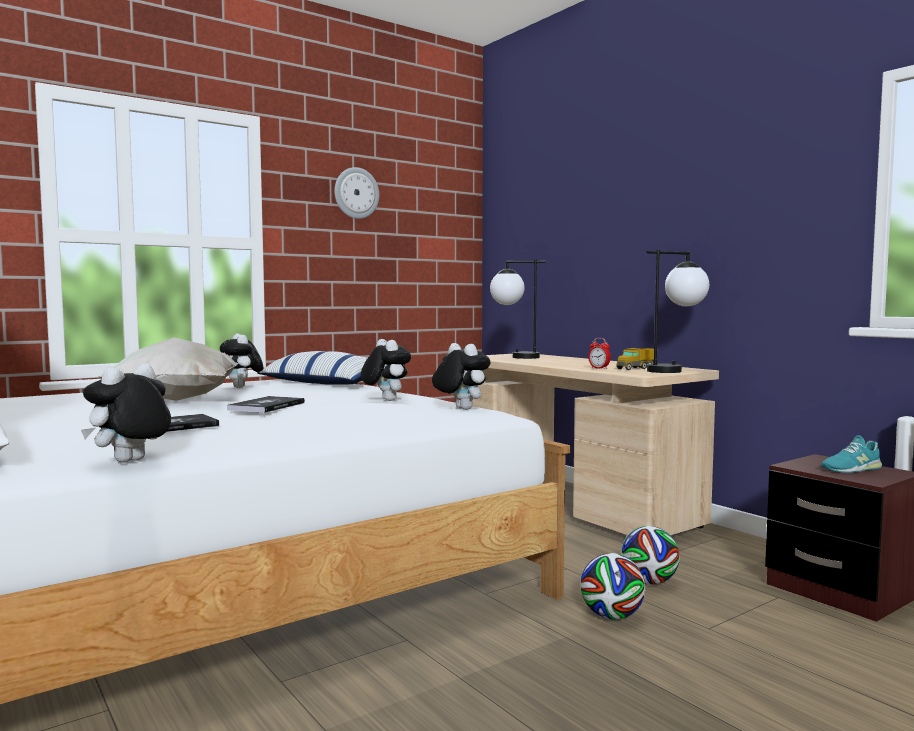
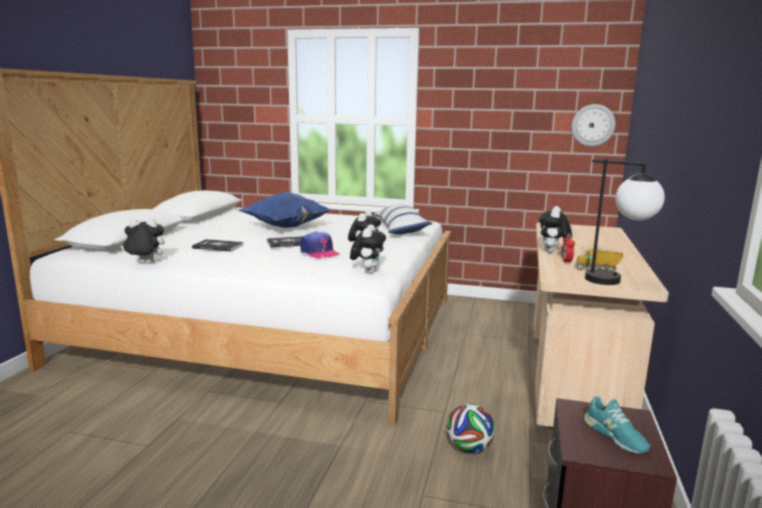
camera: 50 degrees right, 10 degrees up
white pillow [97,338,239,401] -> blue pillow [237,192,333,228]
plush toy [220,333,263,388] -> plush toy moved to [539,206,572,253]
wall clock [334,167,379,219] -> wall clock moved to [571,104,615,146]
table lamp [490,260,546,359] -> none
football [580,553,645,620] -> none
turquoise shoe [821,435,882,473] -> turquoise shoe turned 150 degrees counterclockwise [584,396,650,454]
none -> cap [300,231,340,258]

